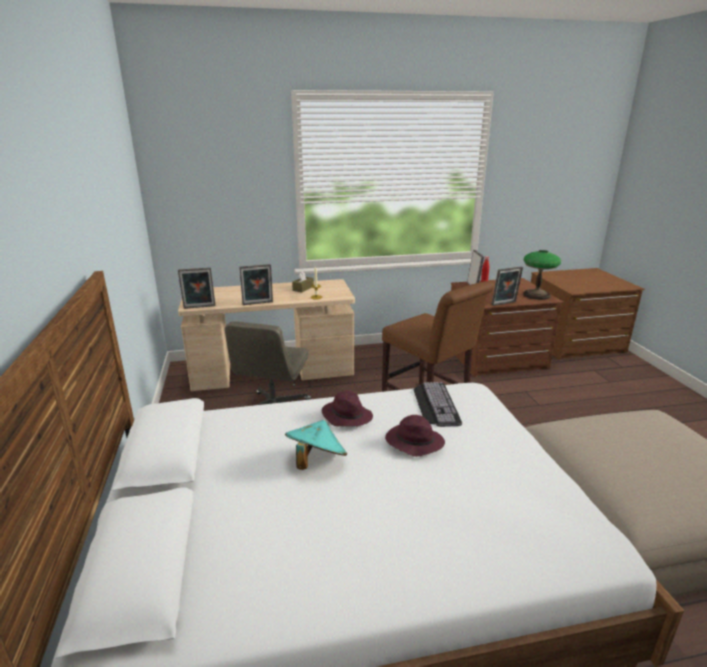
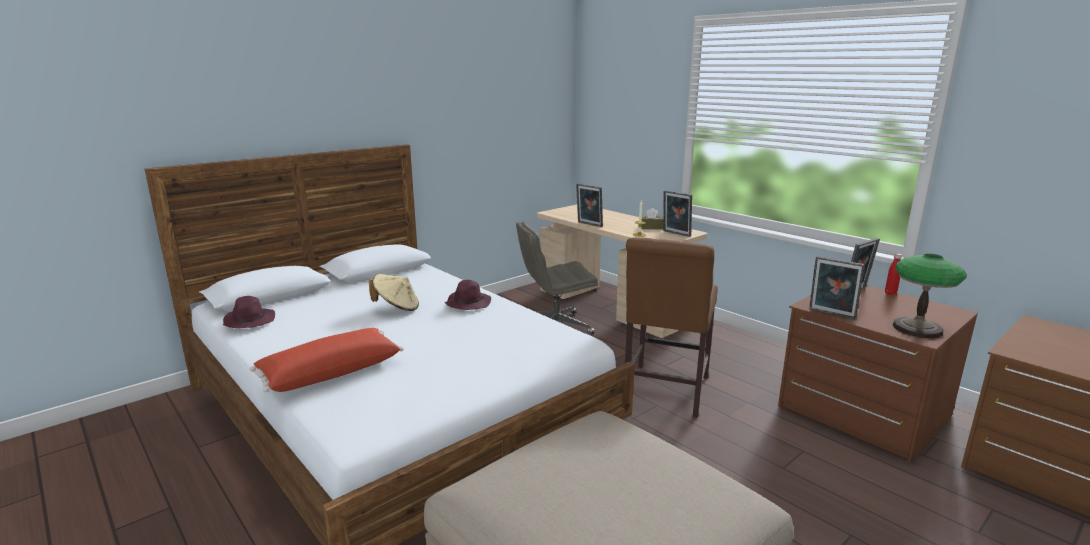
camera: 60 degrees right, 5 degrees down
picture frame [178,267,216,309] -> picture frame moved to [663,190,692,237]
turquoise hat [285,420,347,470] -> beige hat [369,274,419,311]
purple hat [385,415,445,457] -> purple hat moved to [223,296,275,328]
keyboard [414,382,462,427] -> none
none -> red pillow [250,328,404,392]

